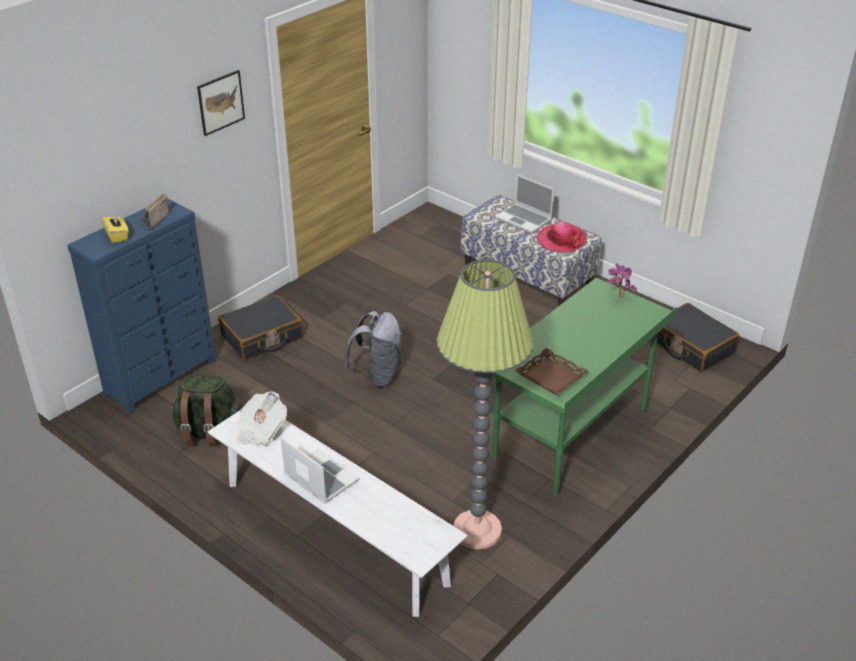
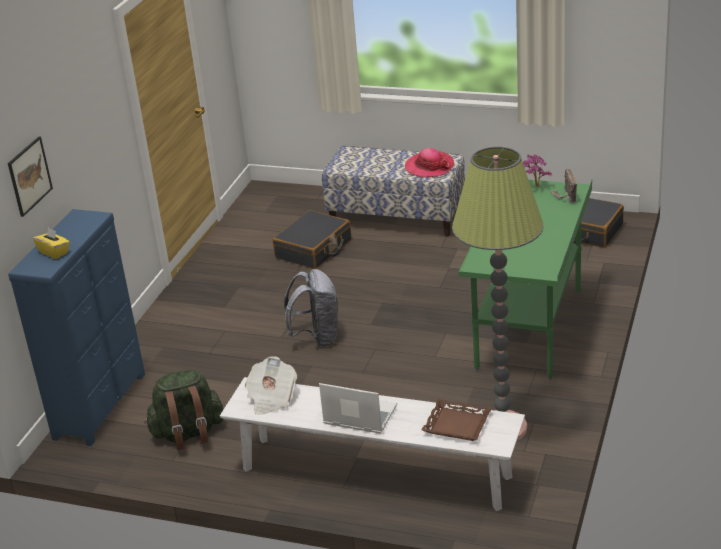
camera: 20 degrees left, 5 degrees down
radio [142,194,170,229] -> radio moved to [551,169,577,203]
picture [197,70,245,136] -> picture moved to [8,136,53,217]
black suitcase [218,295,303,360] -> black suitcase moved to [273,210,351,269]
laptop [495,174,554,233] -> none
brown tray [515,348,589,395] -> brown tray moved to [422,399,492,441]

